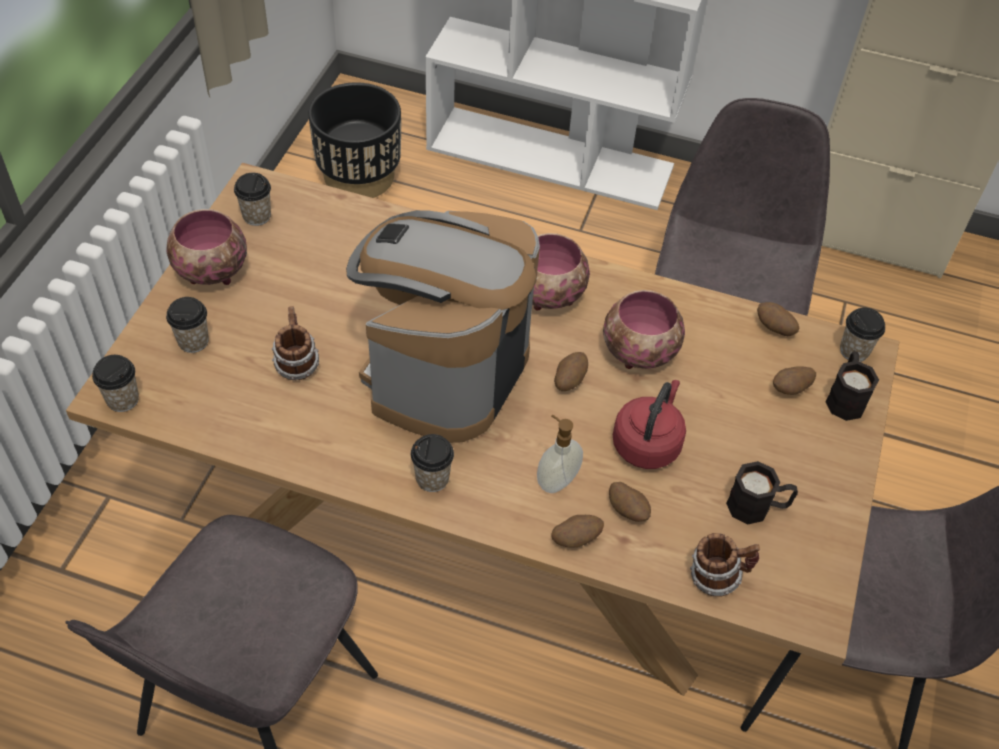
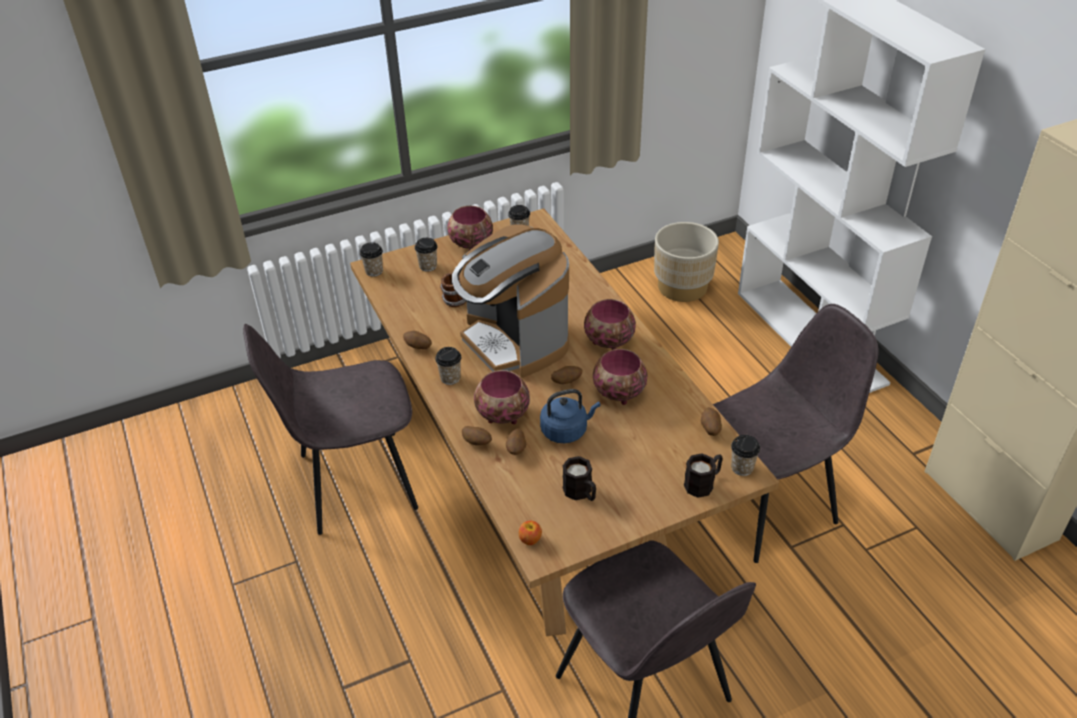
camera: 50 degrees right, 10 degrees down
black planter [308,82,401,198] -> beige planter [654,222,719,302]
coffee machine [346,210,540,443] -> coffee machine turned 105 degrees counterclockwise [452,224,569,378]
soap dispenser [537,415,583,493] -> bowl [474,370,530,424]
red kettle [613,380,686,469] -> blue kettle [540,389,601,444]
mug [690,533,760,597] -> none
potato [773,366,816,395] -> potato moved to [403,331,432,349]
none -> apple [519,521,542,545]

